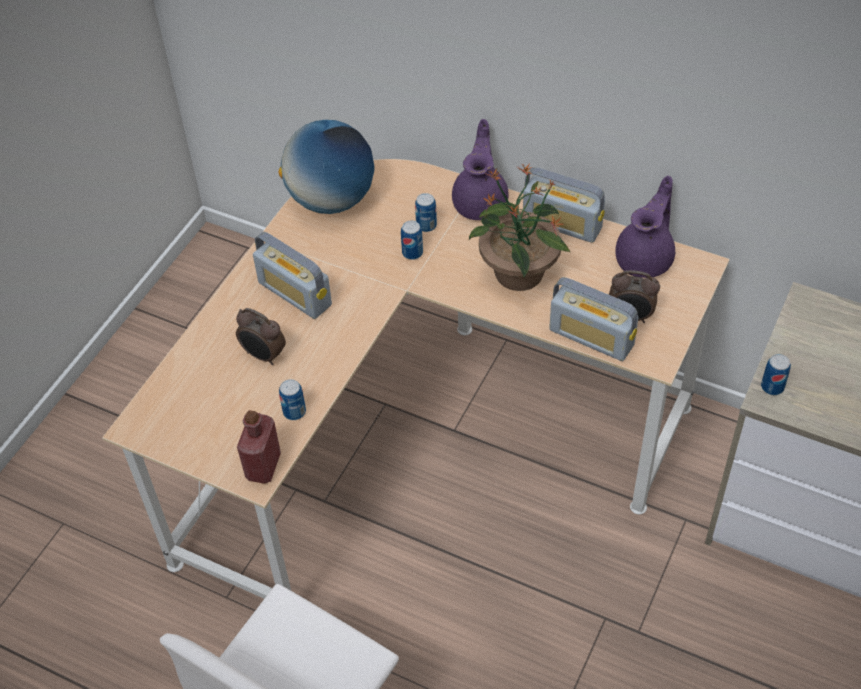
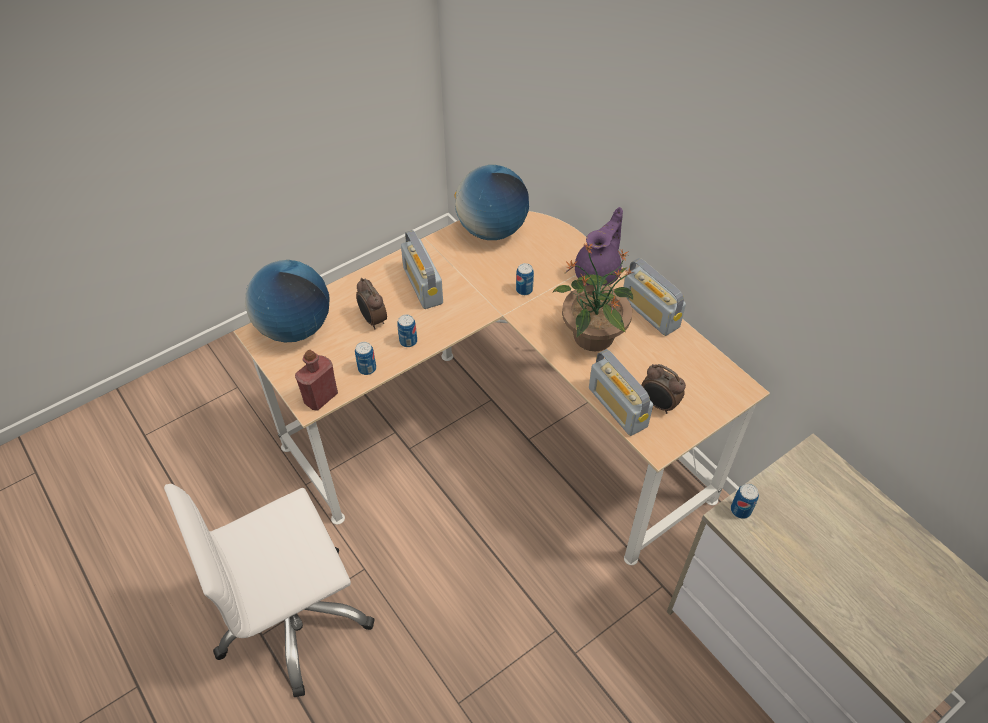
camera: 25 degrees right, 0 degrees up
can [415,193,437,232] -> can moved to [397,314,417,347]
purple teapot [615,175,675,278] -> none
none -> globe [245,260,330,342]

